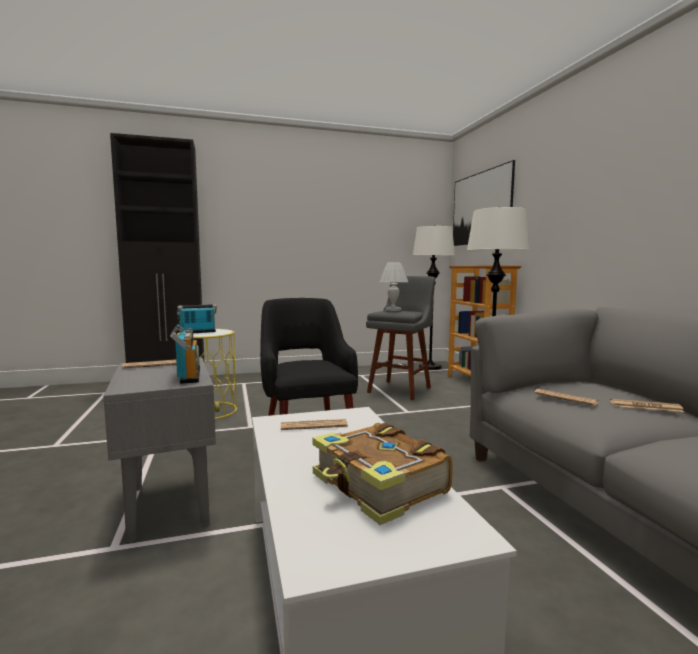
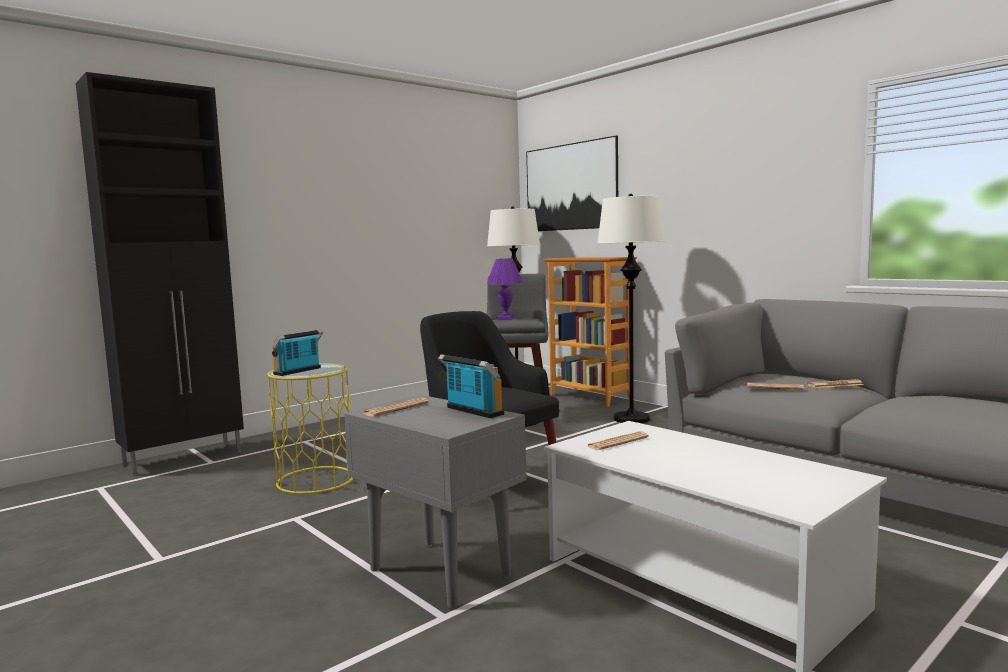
camera: 25 degrees left, 0 degrees up
book [312,423,453,525] -> none
white table lamp [379,262,408,311] -> purple table lamp [487,259,523,320]

